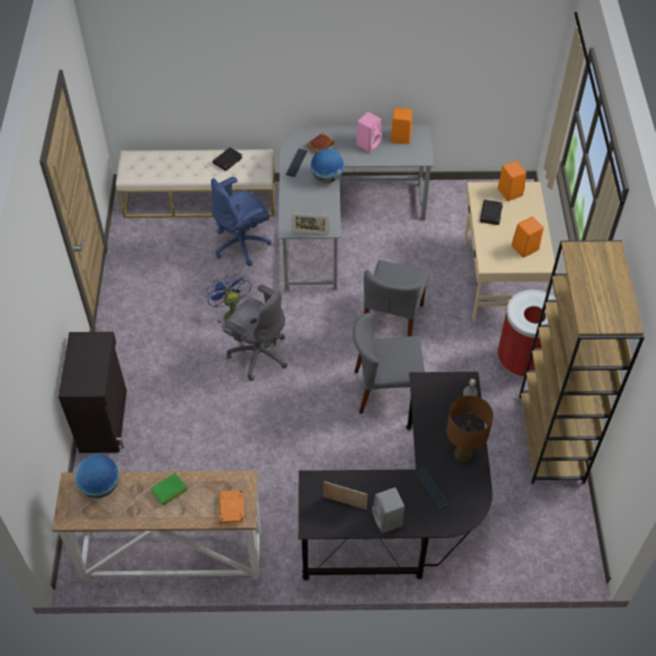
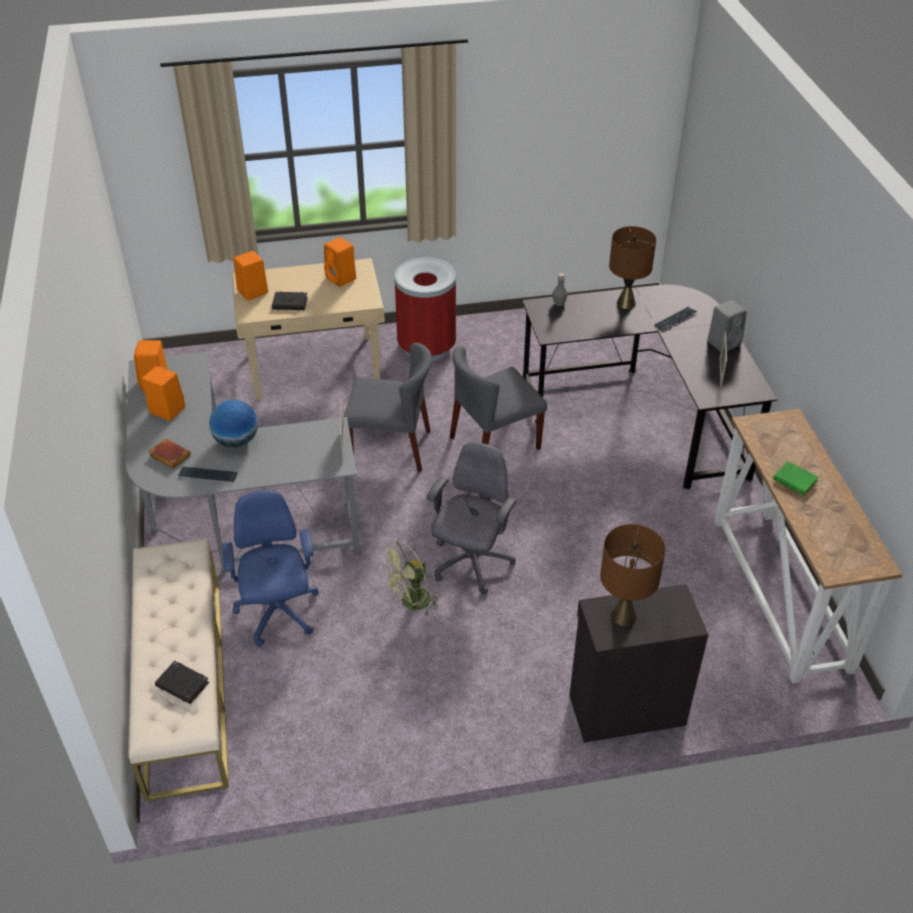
camera: 100 degrees left, 10 degrees down
globe [75,454,119,498] -> none
blue fan [206,273,251,327] -> green fan [379,541,440,617]
blue office chair [211,177,271,266] -> blue office chair turned 150 degrees counterclockwise [222,490,319,647]
black book [213,147,243,171] -> black book moved to [155,661,209,704]
orange book [219,490,244,524] -> none
grey chair [353,313,425,414] -> grey chair turned 75 degrees clockwise [450,346,547,450]
pink speaker [356,112,382,152] -> orange speaker [142,366,185,421]
brown bookcase [519,240,645,484] -> none
none -> brown table lamp [600,524,665,626]

